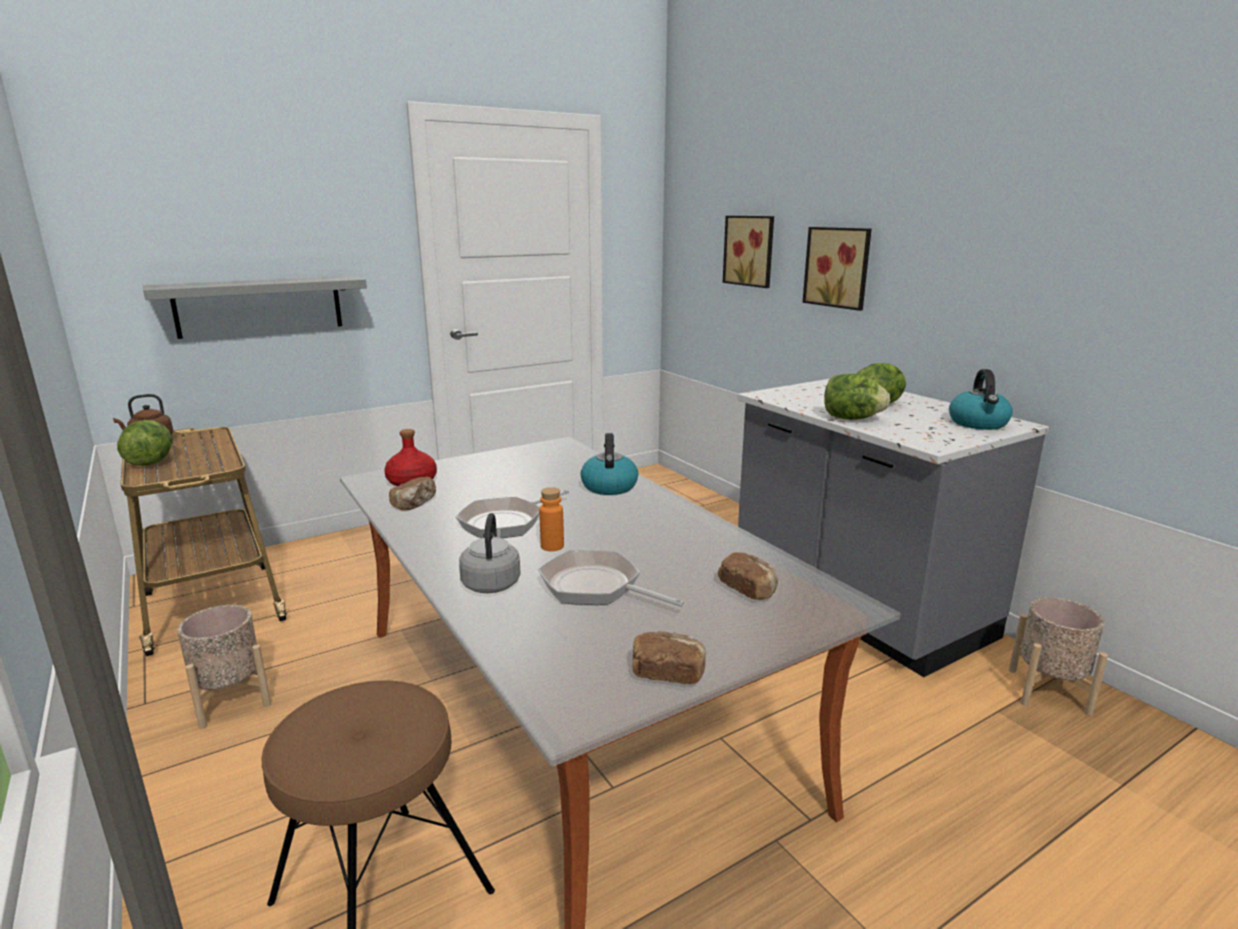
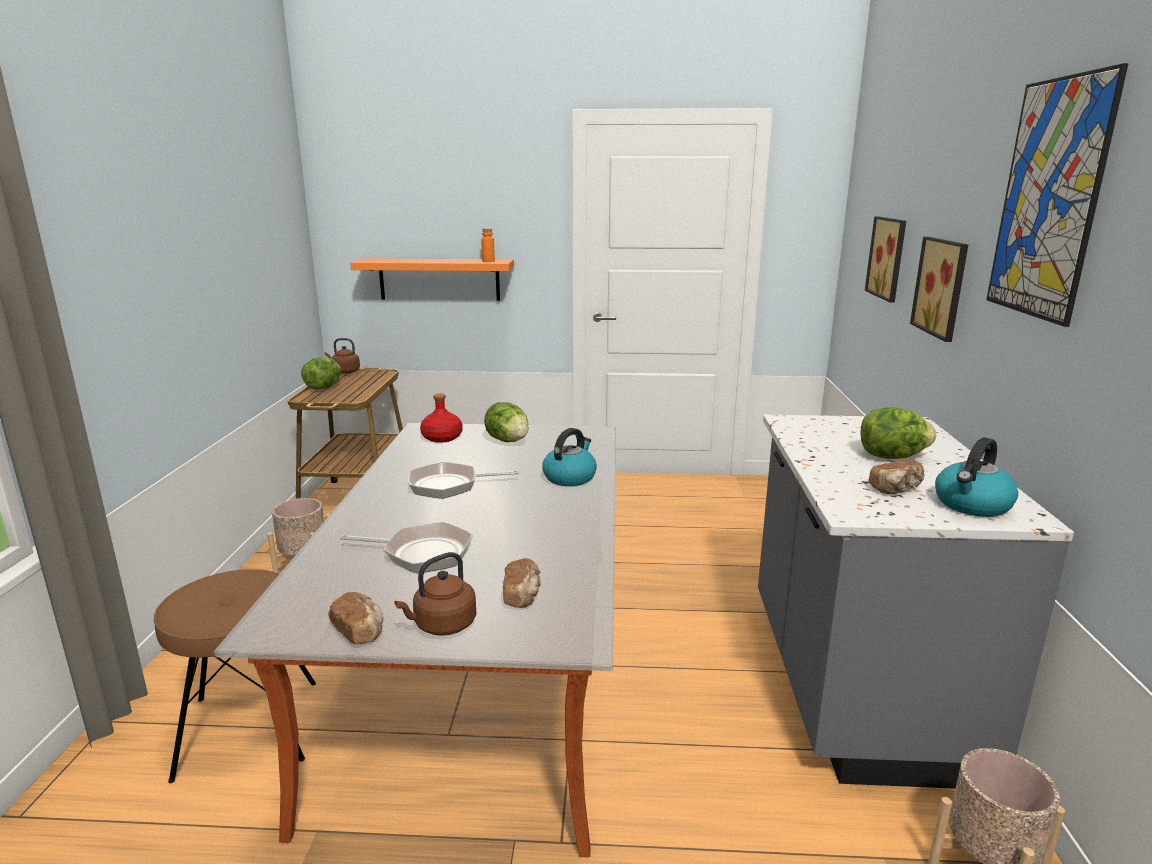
camera: 35 degrees right, 0 degrees up
grey shelf [143,276,367,339] -> orange shelf [350,259,514,301]
bread [389,477,436,510] -> bread moved to [869,460,925,494]
grey kettle [459,513,521,593] -> none
frying pan [538,550,684,607] -> frying pan turned 120 degrees clockwise [340,522,473,573]
orange bottle [539,487,564,551] -> orange bottle moved to [481,228,495,262]
lettuce [824,374,890,420] -> lettuce moved to [484,402,529,442]
none -> brown kettle [394,552,476,636]
none -> picture [986,63,1129,327]

